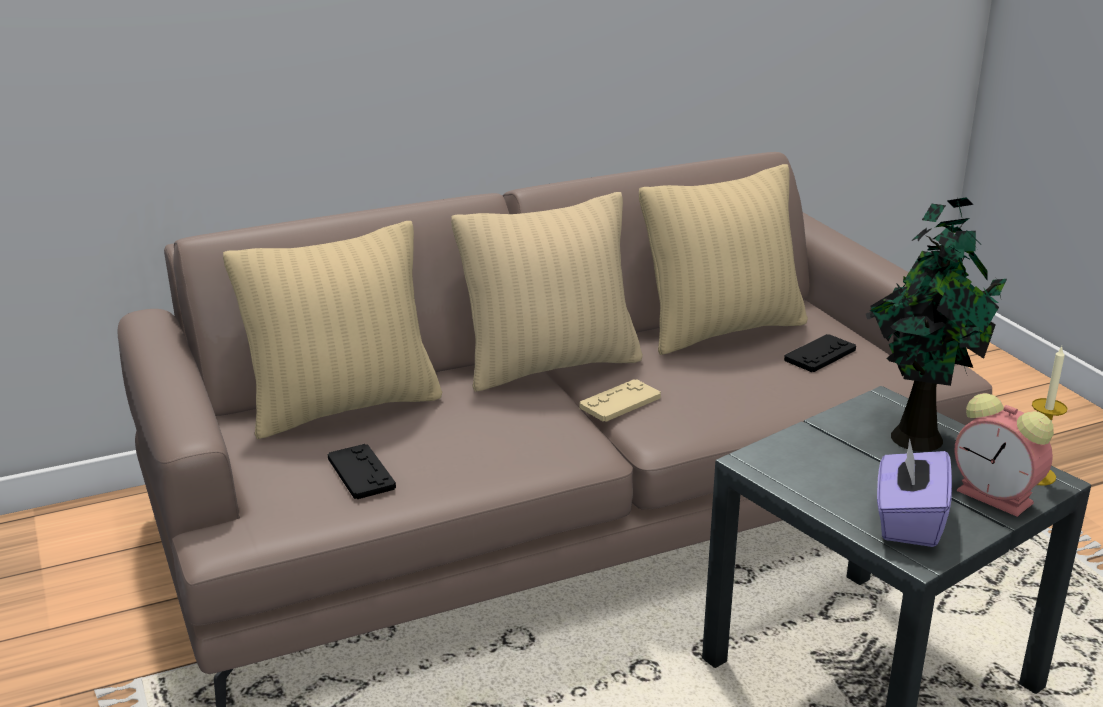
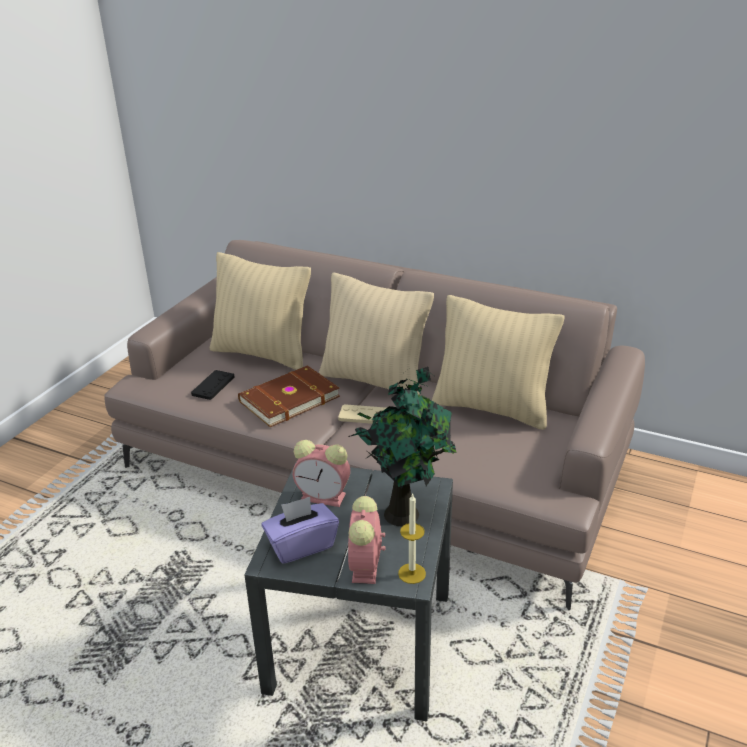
camera: 50 degrees right, 5 degrees up
black game controller [784,334,856,372] -> none
none -> brown book [238,366,340,427]
none -> alarm clock [293,440,350,507]

